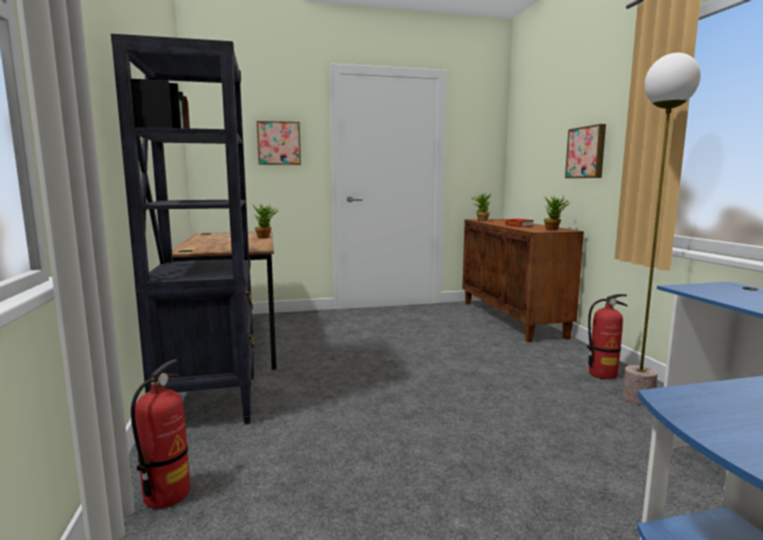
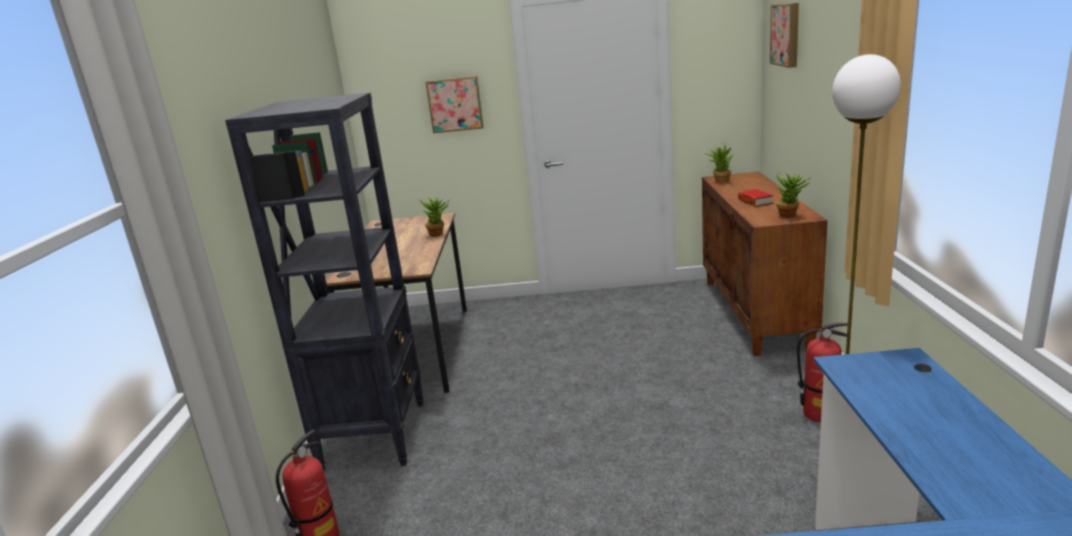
camera: 15 degrees right, 10 degrees up
picture [565,124,606,178] -> picture moved to [770,3,799,68]

